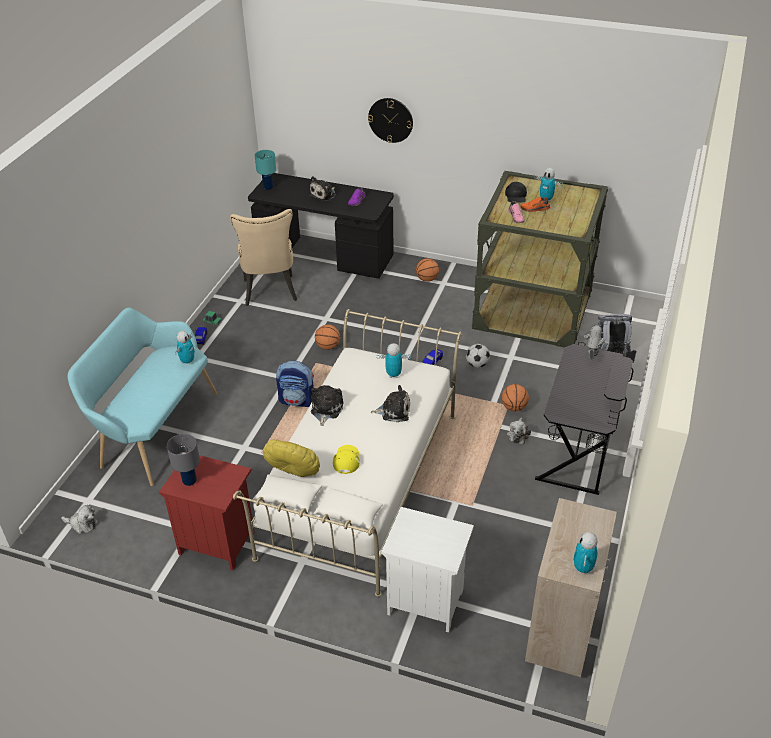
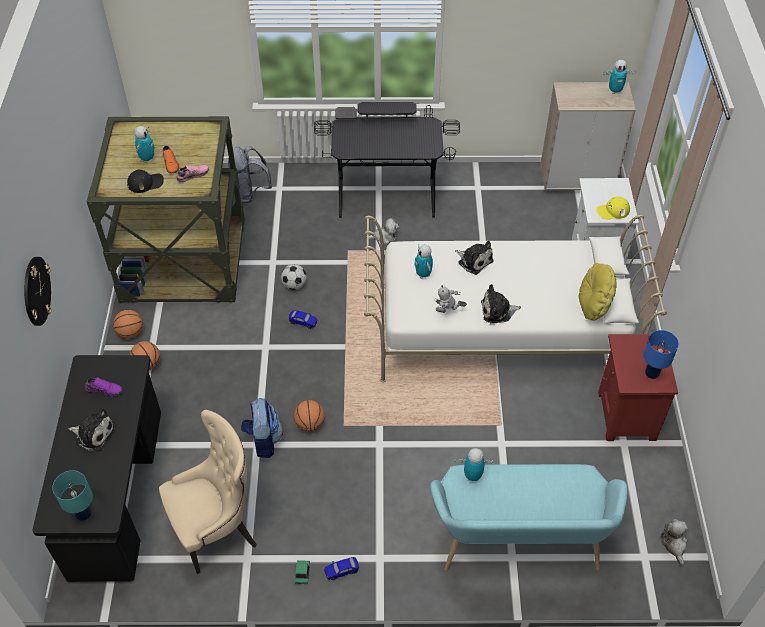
camera: 110 degrees left, 10 degrees up
grey table lamp [167,434,200,486] -> blue table lamp [644,330,679,379]
backpack [276,361,314,407] -> backpack moved to [241,398,283,458]
yellow cap [333,445,360,474] -> yellow cap moved to [596,197,630,220]
plush toy [371,385,410,422] -> plush toy turned 150 degrees clockwise [455,241,494,275]
basketball [501,384,529,411] -> basketball moved to [113,310,143,339]
toy robot [584,324,605,359] -> toy robot moved to [434,285,467,313]

